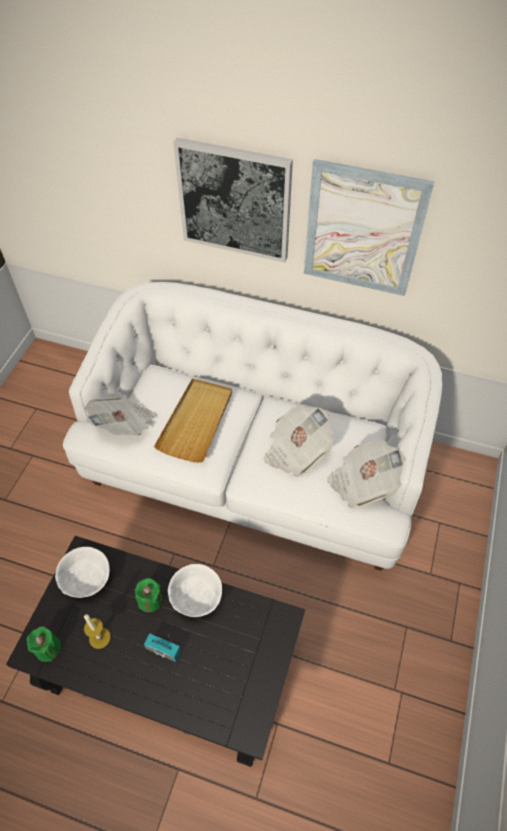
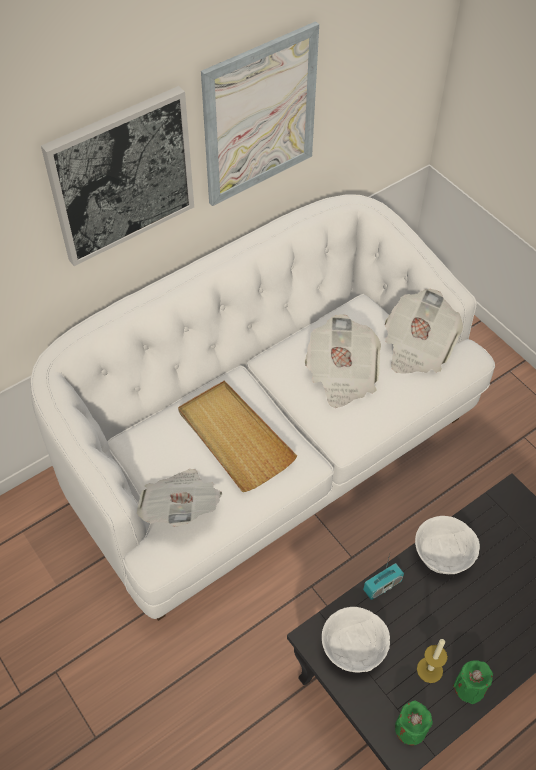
camera: 55 degrees left, 0 degrees up
green candle [135,578,162,612] -> green candle moved to [453,660,493,704]
radio [144,632,181,662] -> radio moved to [363,551,404,600]

